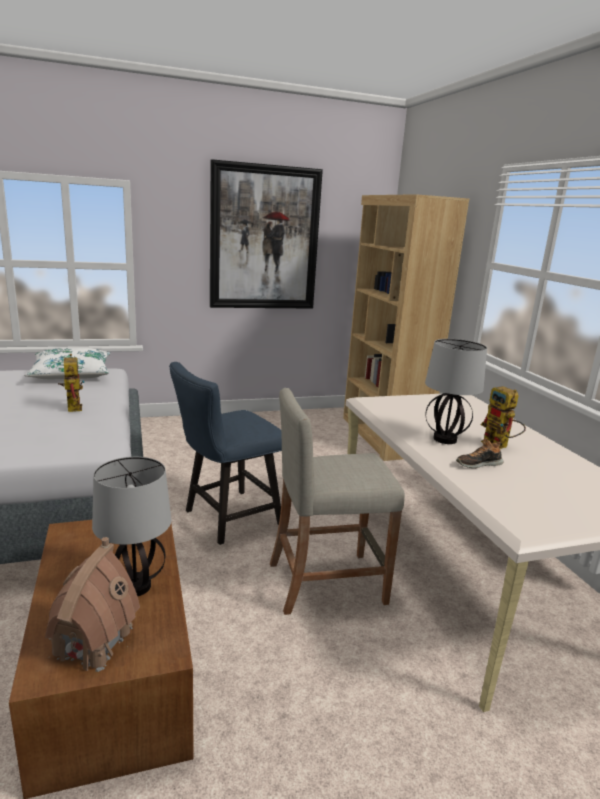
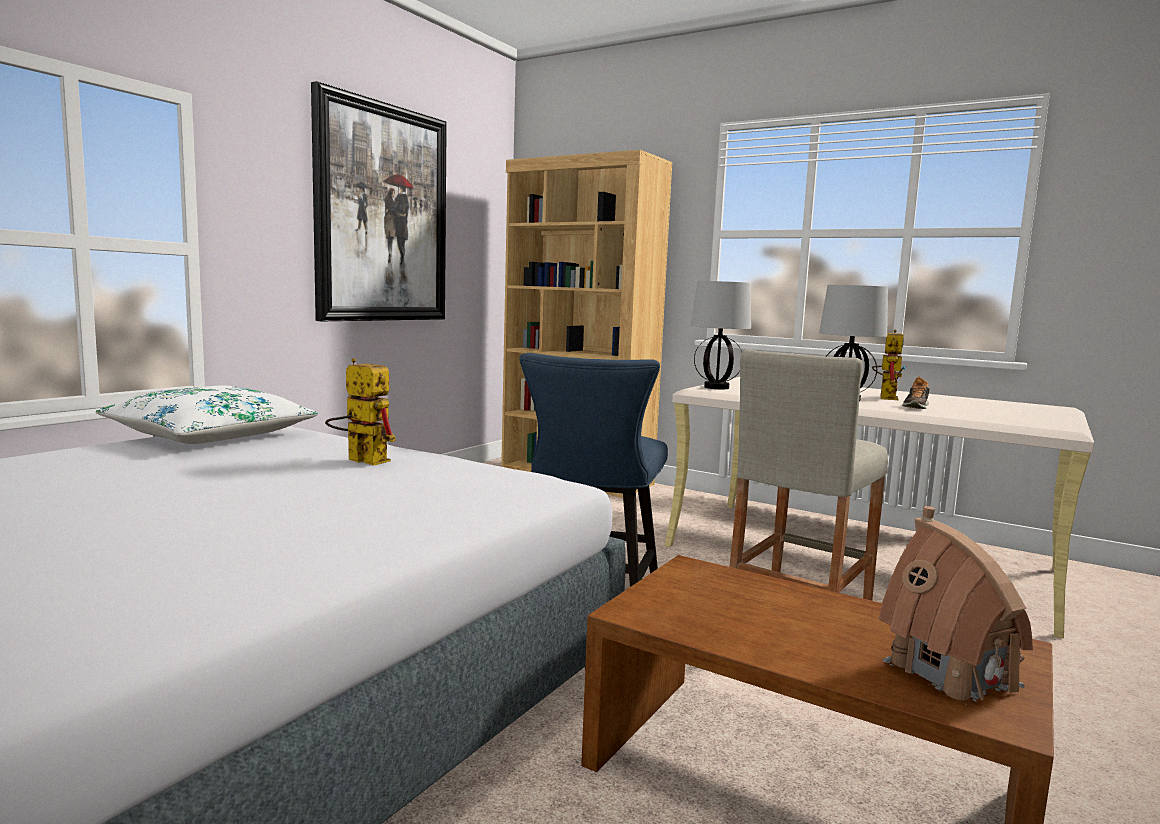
camera: 40 degrees left, 10 degrees down
table lamp [92,457,171,596] -> table lamp moved to [691,281,751,389]
toy robot [481,386,526,449] -> toy robot turned 90 degrees counterclockwise [872,329,906,400]

